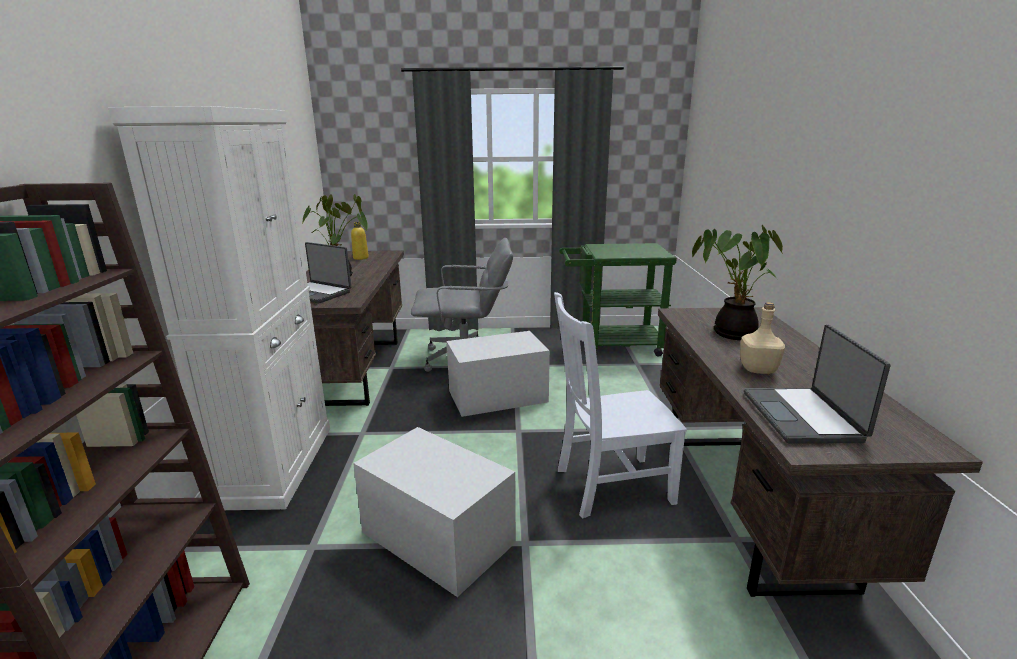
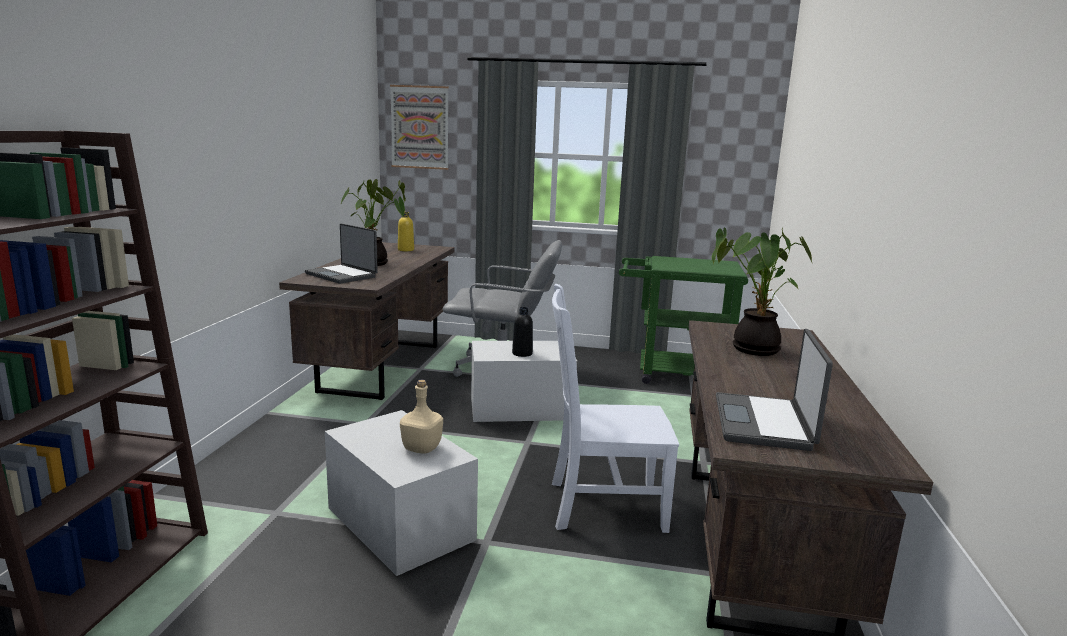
camera: 10 degrees right, 5 degrees down
white cabinet [108,106,330,510] -> none
beige bottle [740,302,785,374] -> beige bottle moved to [400,380,443,454]
none -> picture [390,85,449,170]
none -> black bottle [512,307,533,357]

